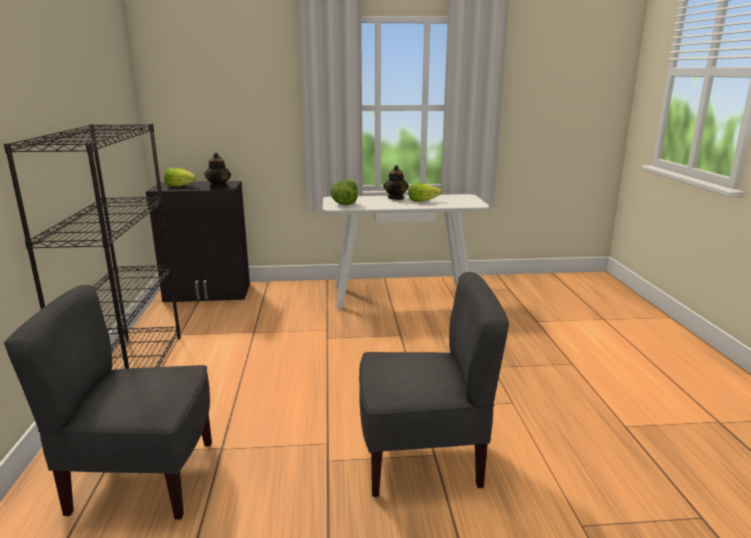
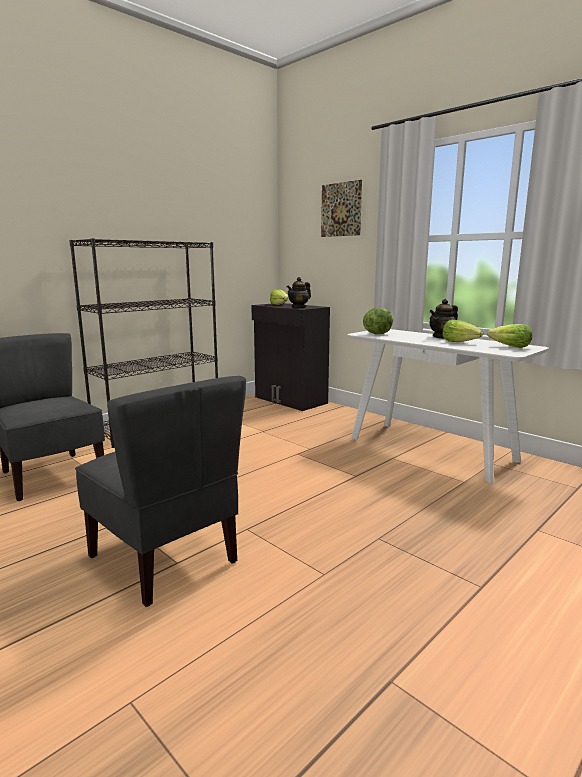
camera: 50 degrees right, 5 degrees down
none -> picture [321,180,362,237]
none -> lettuce [487,324,532,348]

